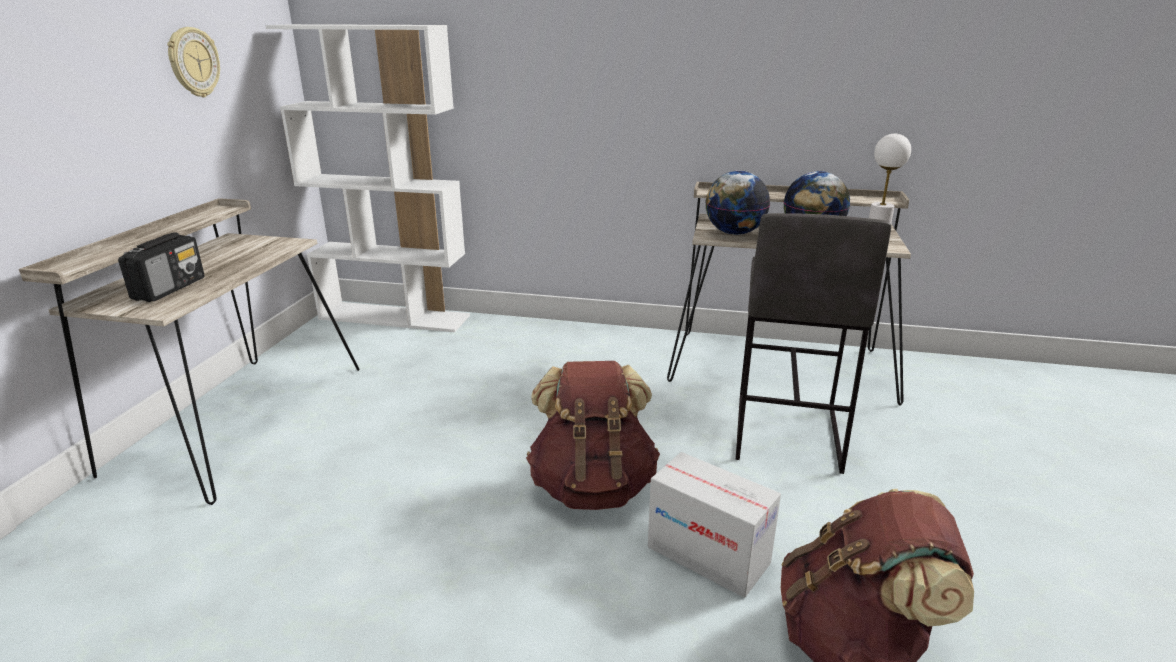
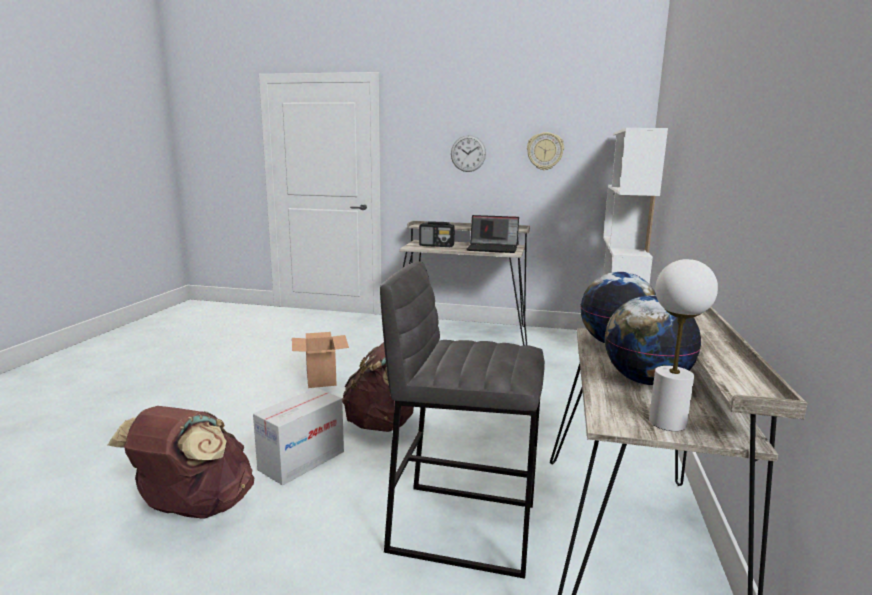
camera: 90 degrees right, 10 degrees down
none -> cardboard box [292,332,349,388]
none -> wall clock [451,135,486,172]
none -> laptop [466,215,519,253]

